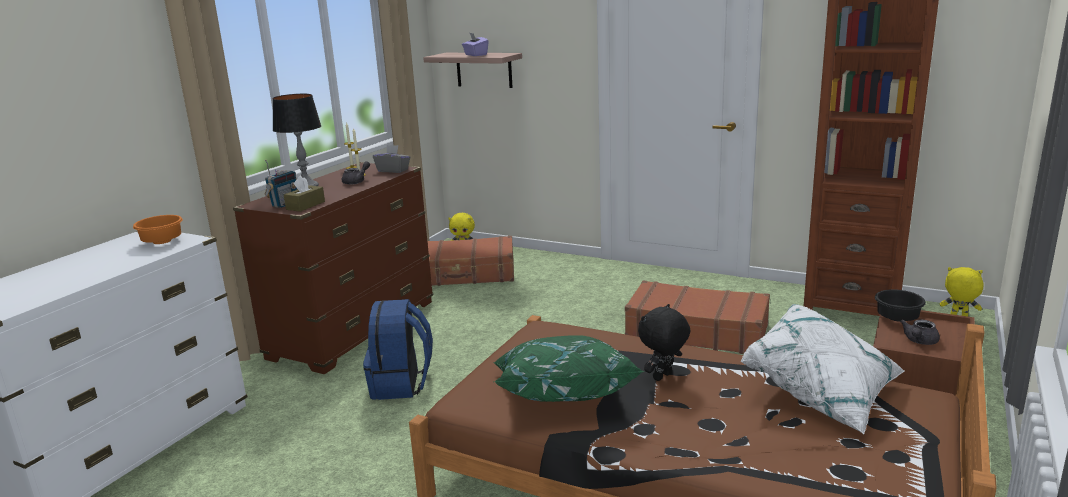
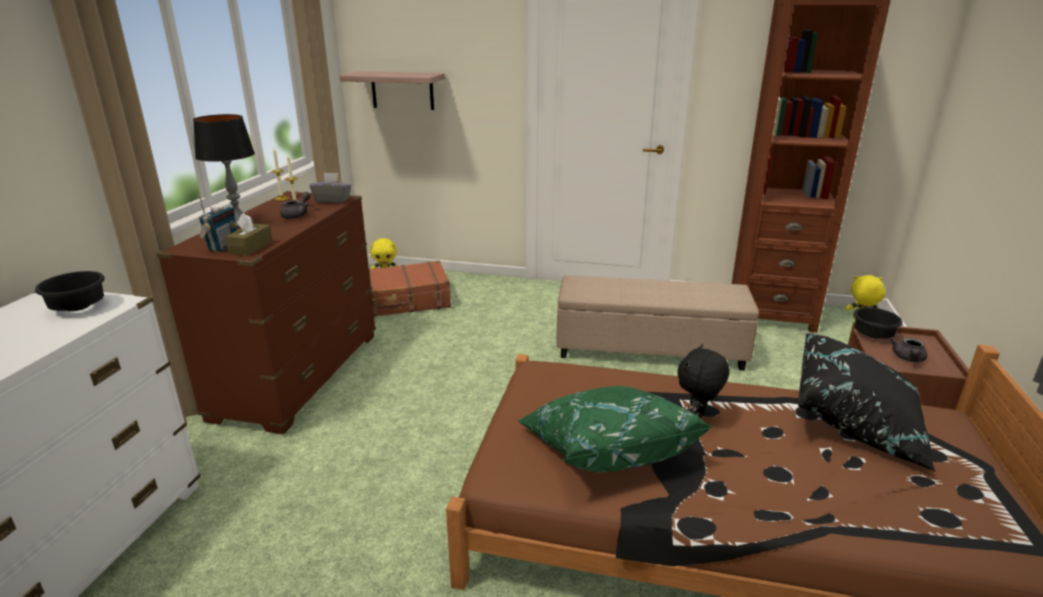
camera: 15 degrees left, 5 degrees up
orange bowl [133,215,183,244] -> black bowl [35,271,105,311]
blue backpack [363,299,433,400] -> none
purple tissue box [462,33,489,56] -> none
brown suitcase [625,281,770,354] -> beige ottoman [557,275,759,371]
white pillow [740,304,905,434] -> black pillow [798,333,936,472]

